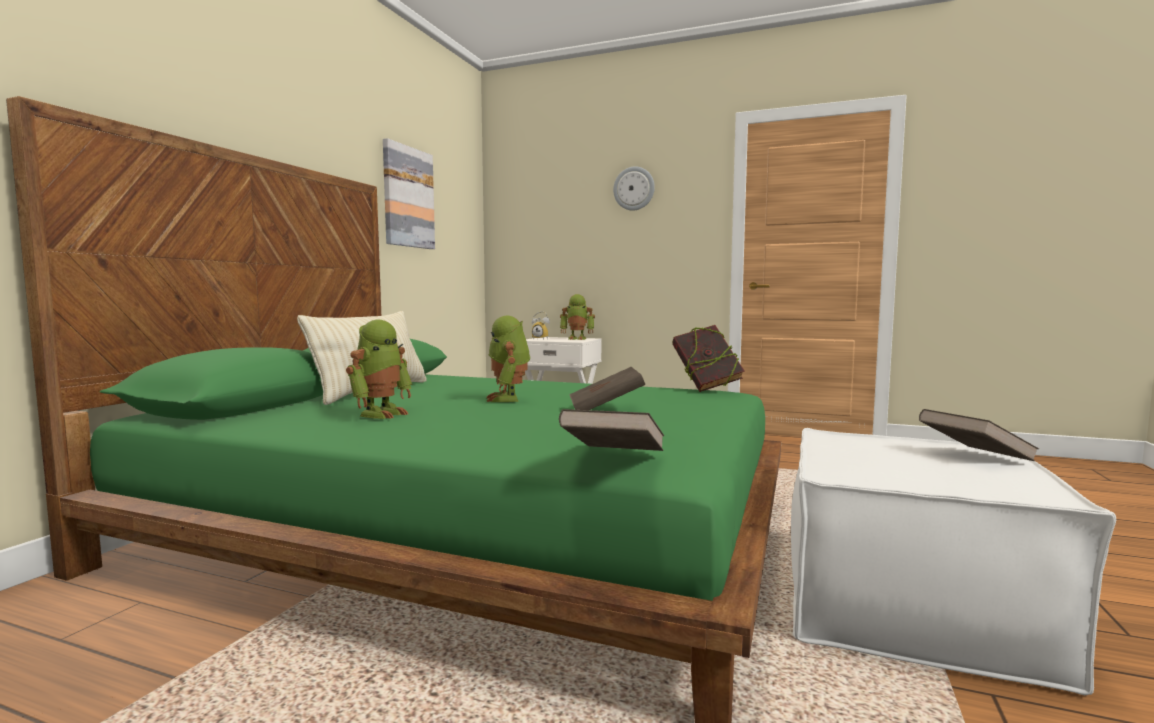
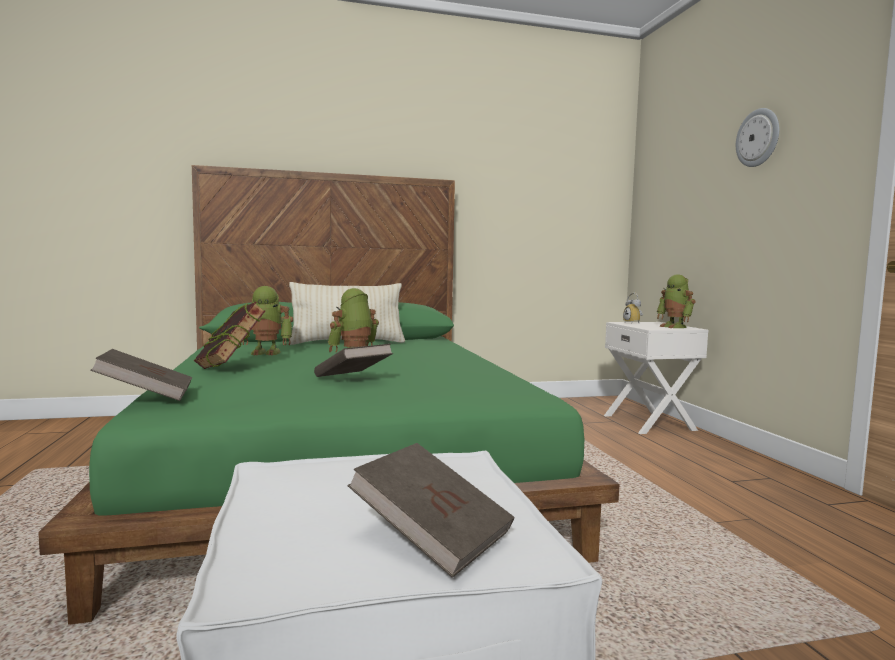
camera: 55 degrees right, 0 degrees up
picture [383,138,435,249] -> none
book [673,325,745,392] -> book moved to [194,302,266,369]

